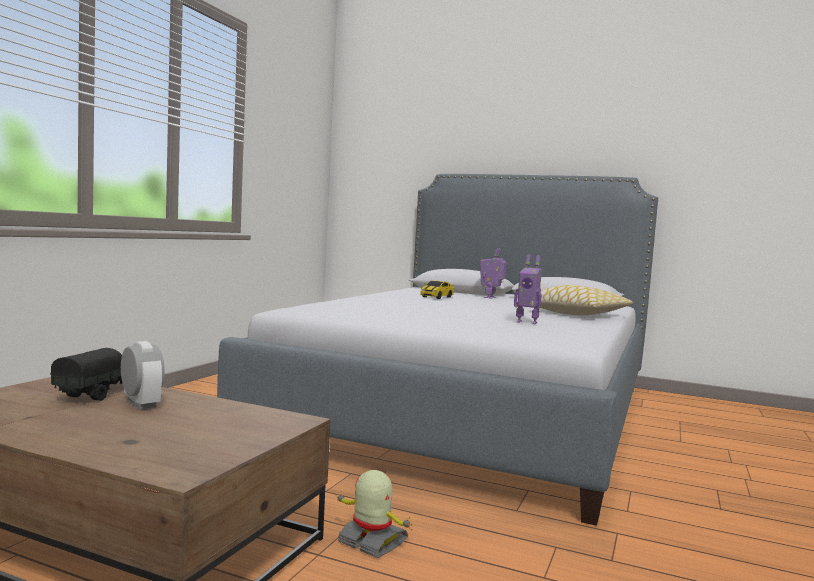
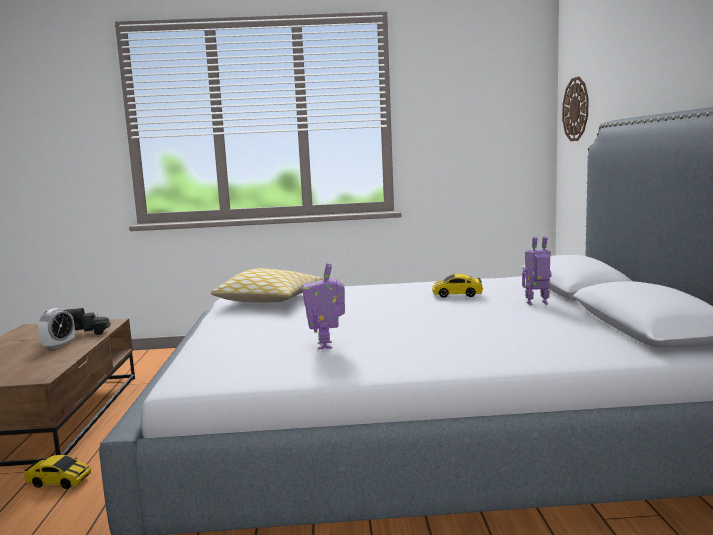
camera: 65 degrees right, 5 degrees up
toy robot [334,470,414,558] -> toy car [24,455,91,489]
pillow [540,285,633,316] -> pillow moved to [210,268,323,302]
none -> wall clock [562,77,589,141]

